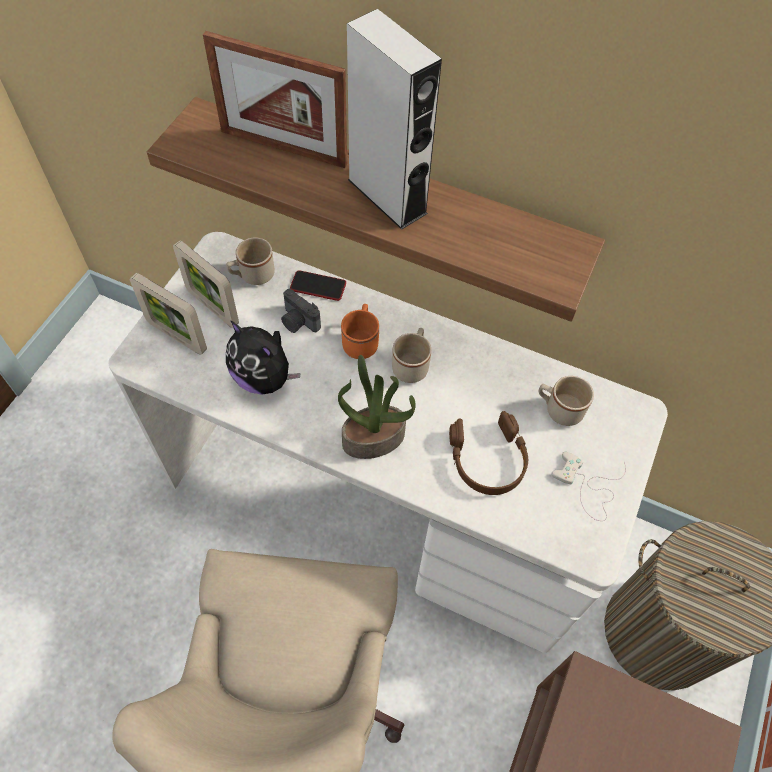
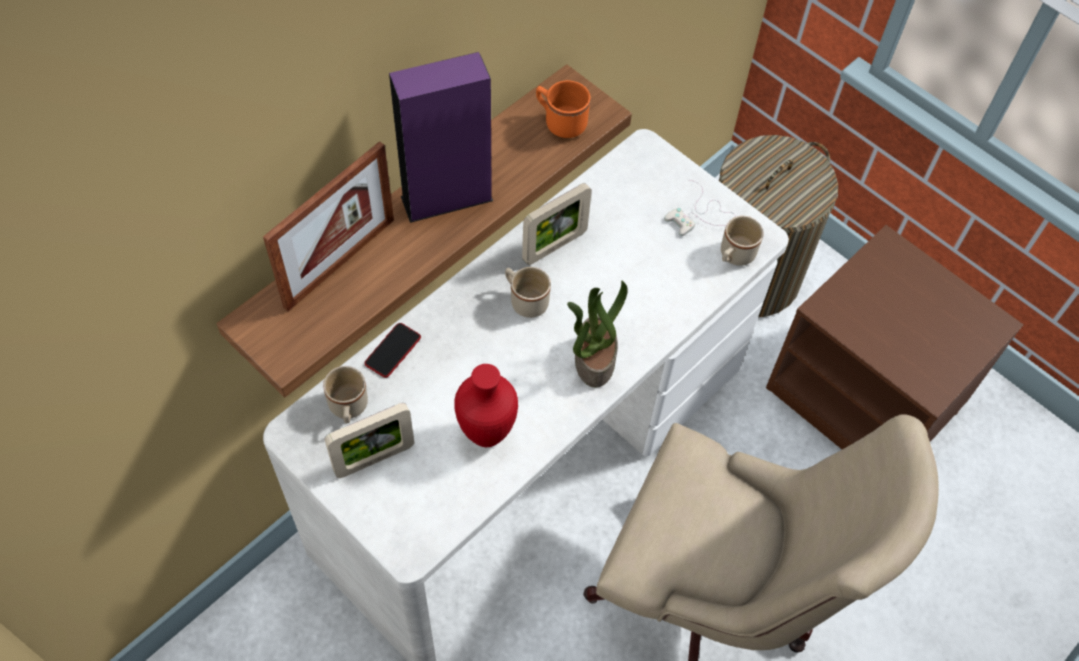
camera: 70 degrees left, 0 degrees up
picture frame [130,273,207,355] -> picture frame moved to [522,183,592,265]
plush toy [226,320,301,395] -> red vase [454,364,518,447]
camera [281,289,321,333] -> none
orange mug [341,304,379,359] -> orange mug moved to [536,80,591,138]
grey speaker [347,9,442,230] -> purple speaker [389,52,493,223]
brown headphones [449,411,528,495] -> none
beige mug [538,376,594,426] -> beige mug moved to [721,216,764,266]

